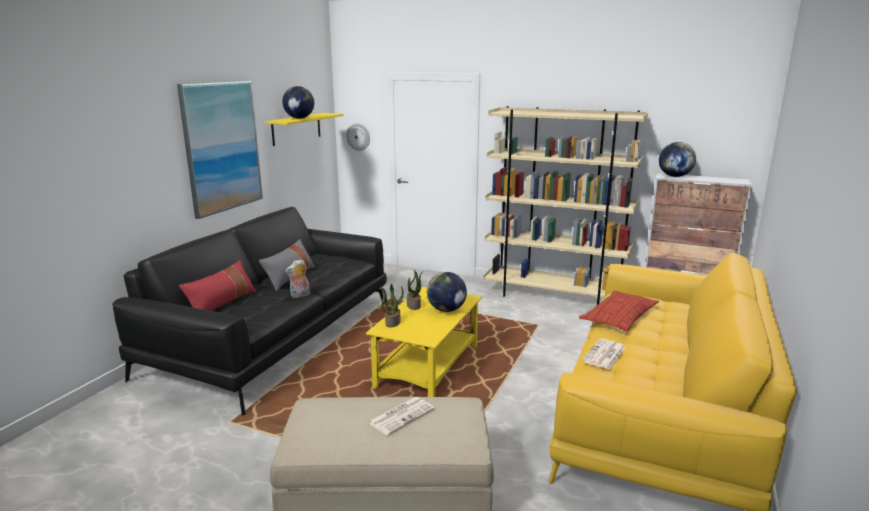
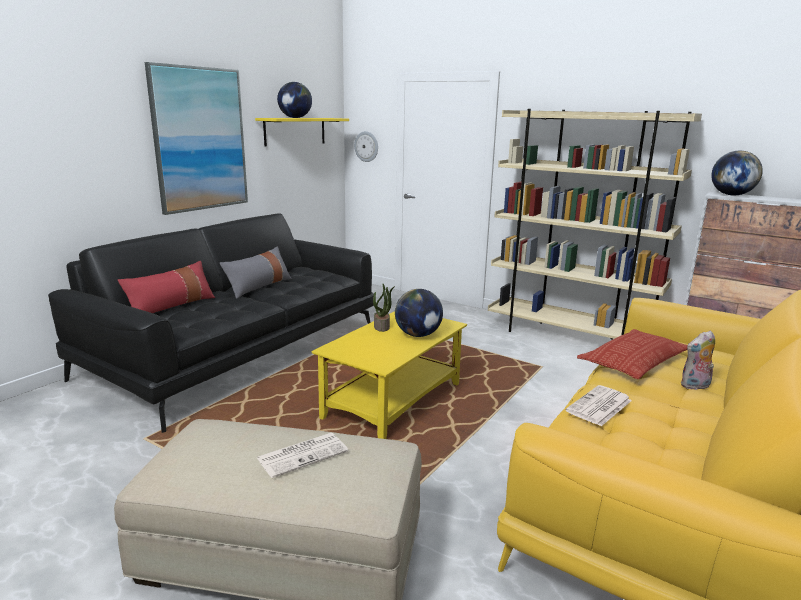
camera: 10 degrees right, 0 degrees up
plush toy [285,259,310,298] -> plush toy moved to [680,330,717,390]
potted plant [381,284,404,328] -> none

